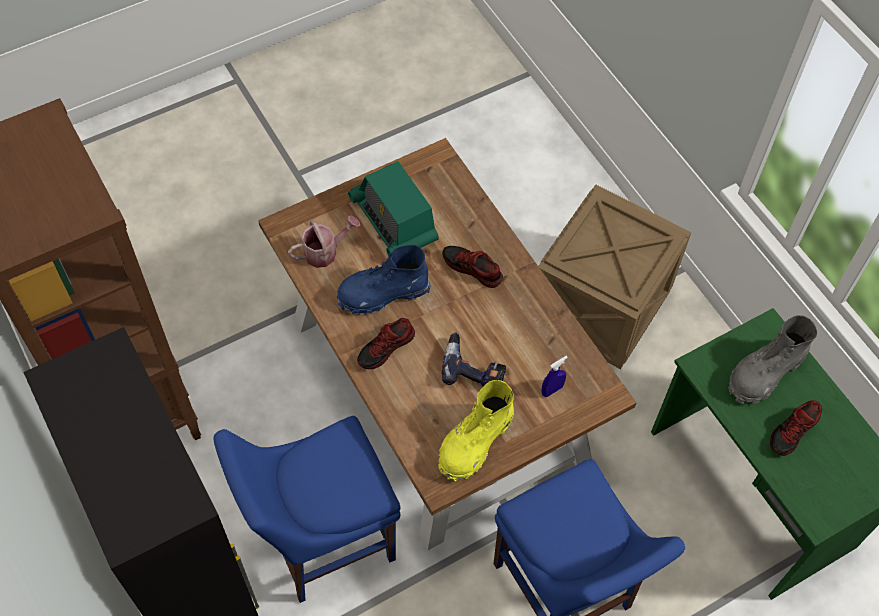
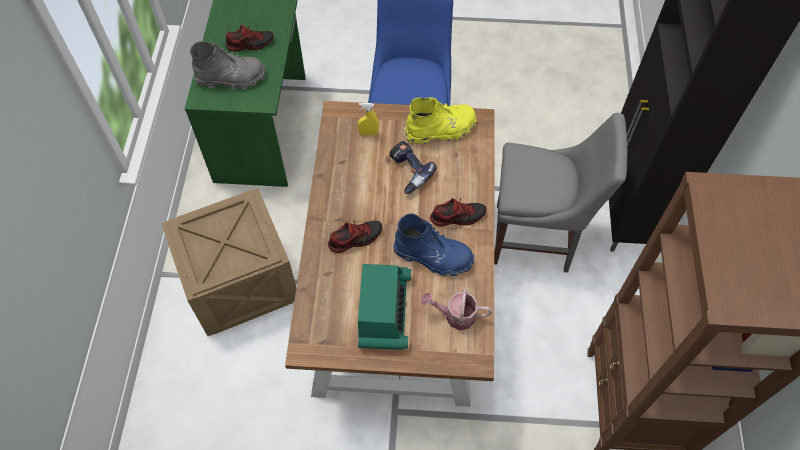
camera: 145 degrees left, 0 degrees up
blue chair [214,416,400,603] -> grey chair [494,113,627,273]
shoe [442,246,503,288] -> shoe turned 90 degrees counterclockwise [328,220,382,253]
blue spray bottle [541,356,568,397] -> yellow spray bottle [358,103,379,135]

